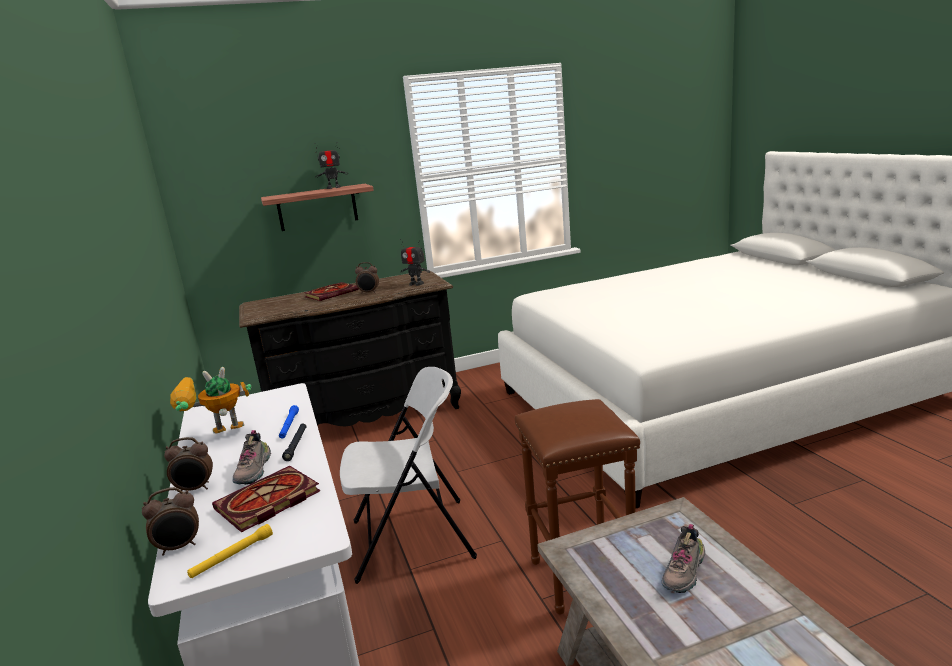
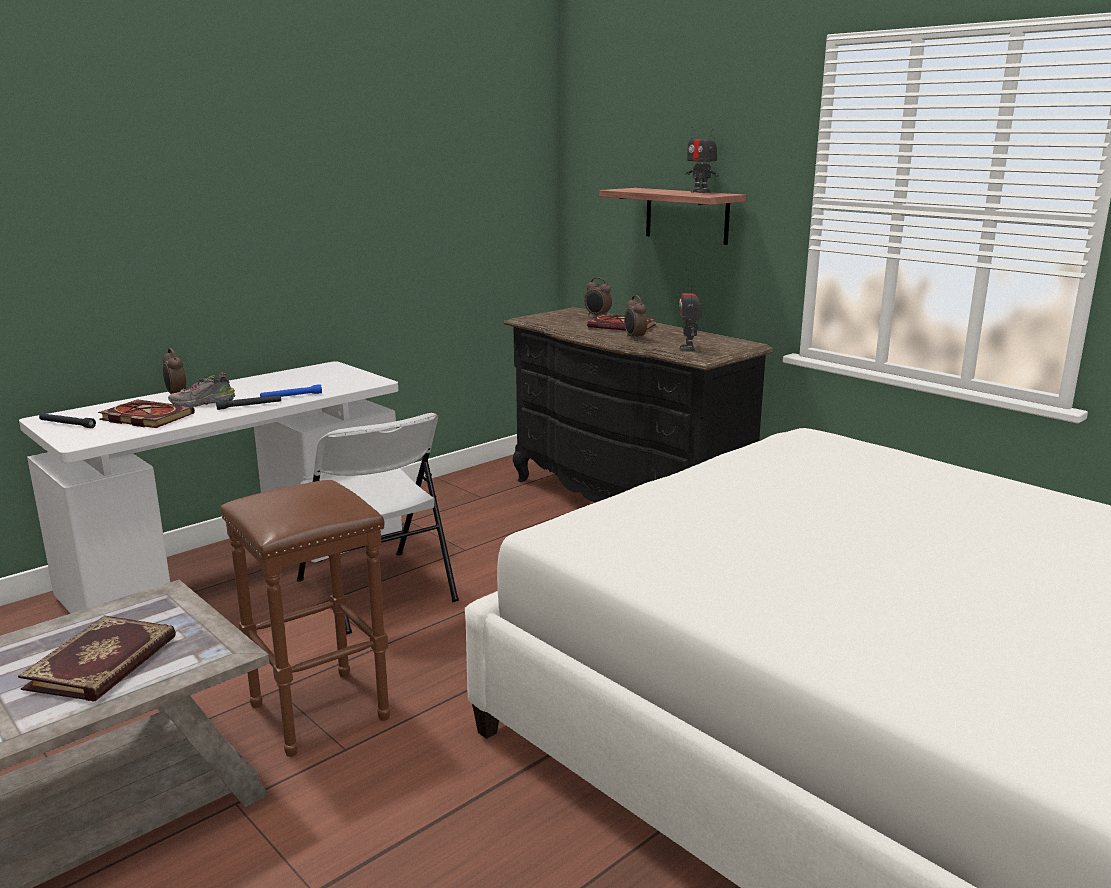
camera: 65 degrees right, 0 degrees up
alarm clock [142,487,199,556] -> alarm clock moved to [584,277,612,315]
toy robot [170,367,252,433] -> none
yellow flashlight [187,524,273,578] -> black flashlight [39,413,96,428]
shoe [662,524,705,593] -> book [18,615,176,702]

